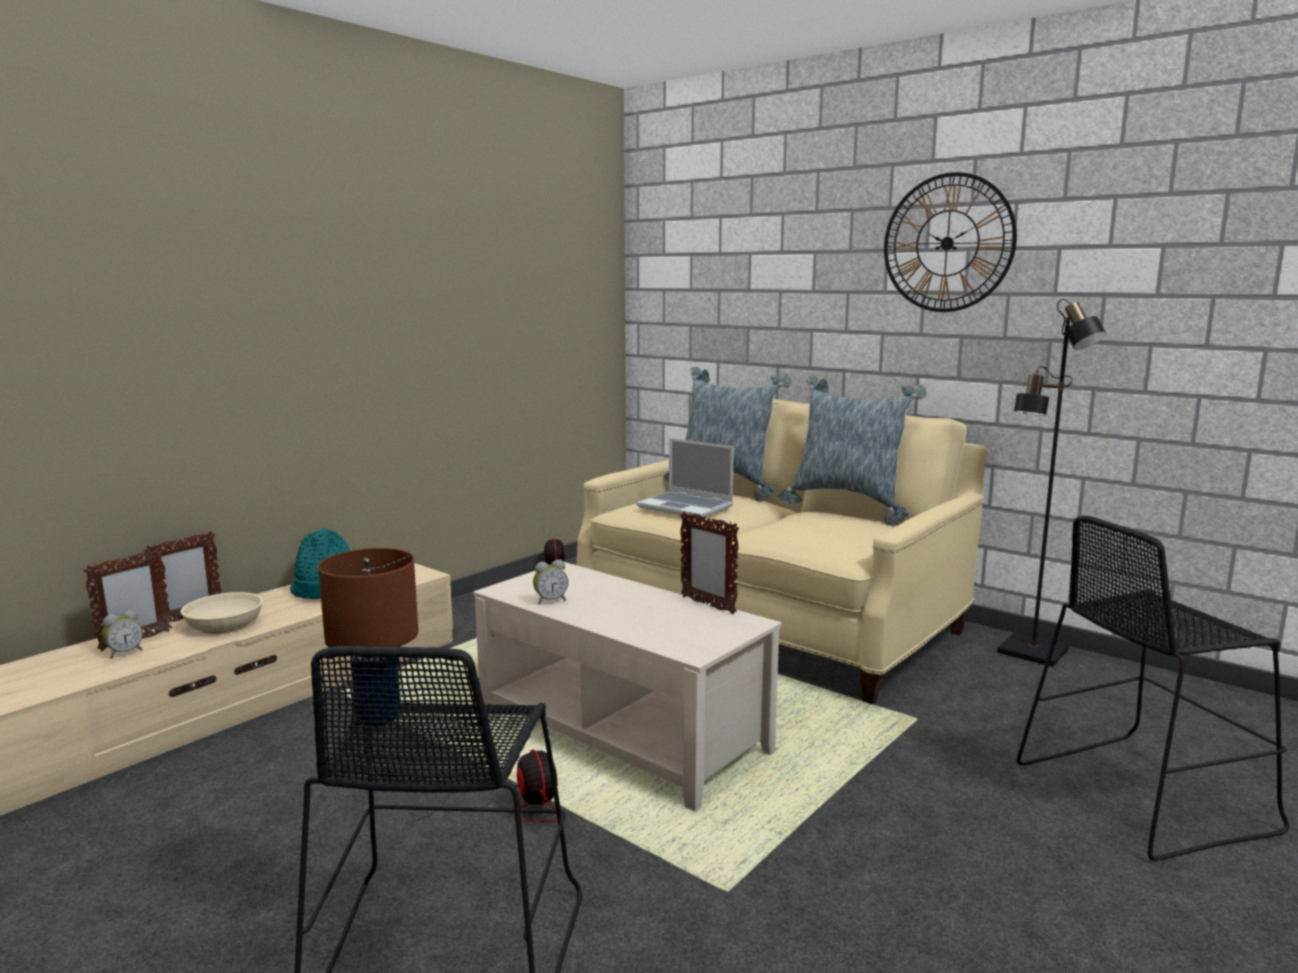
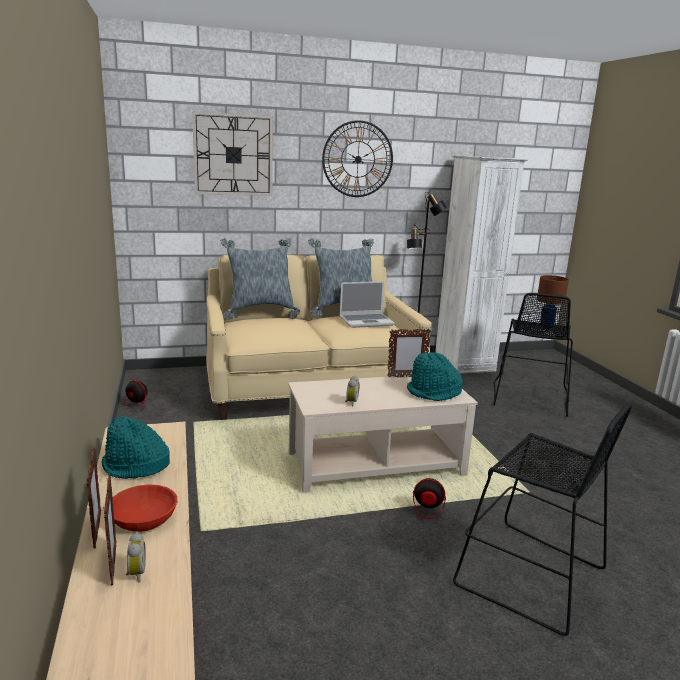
camera: 55 degrees left, 5 degrees up
beige bowl [180,592,264,634] -> red bowl [113,484,178,532]
brown table lamp [318,548,418,726] -> brown table lamp moved to [537,275,569,329]
laptop [637,438,734,518] -> laptop moved to [339,281,395,328]
none -> wall clock [192,111,273,196]
none -> turquoise hat [407,352,463,401]
none -> white cabinet [436,155,528,374]

